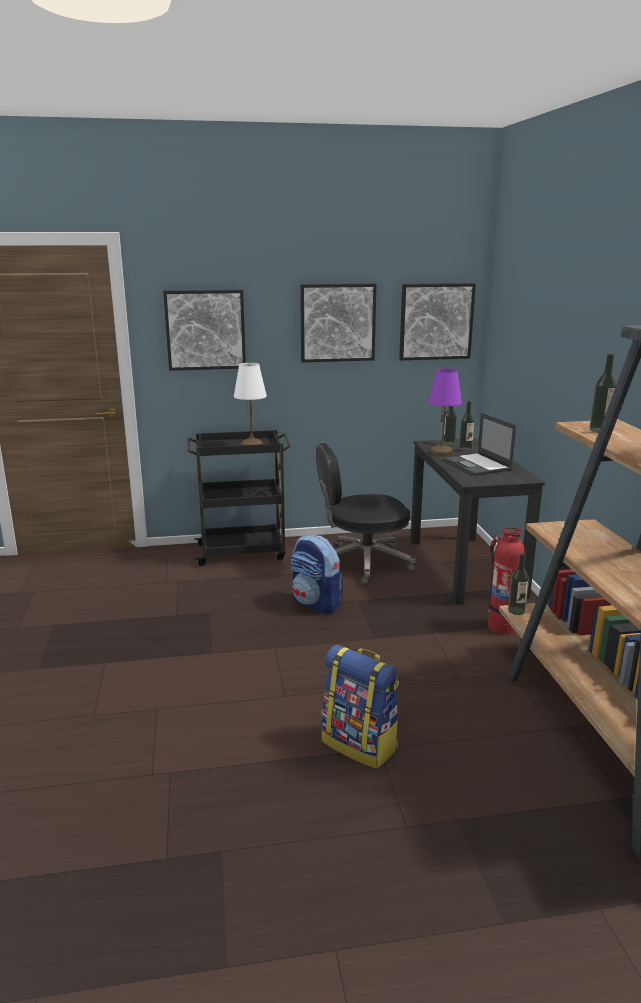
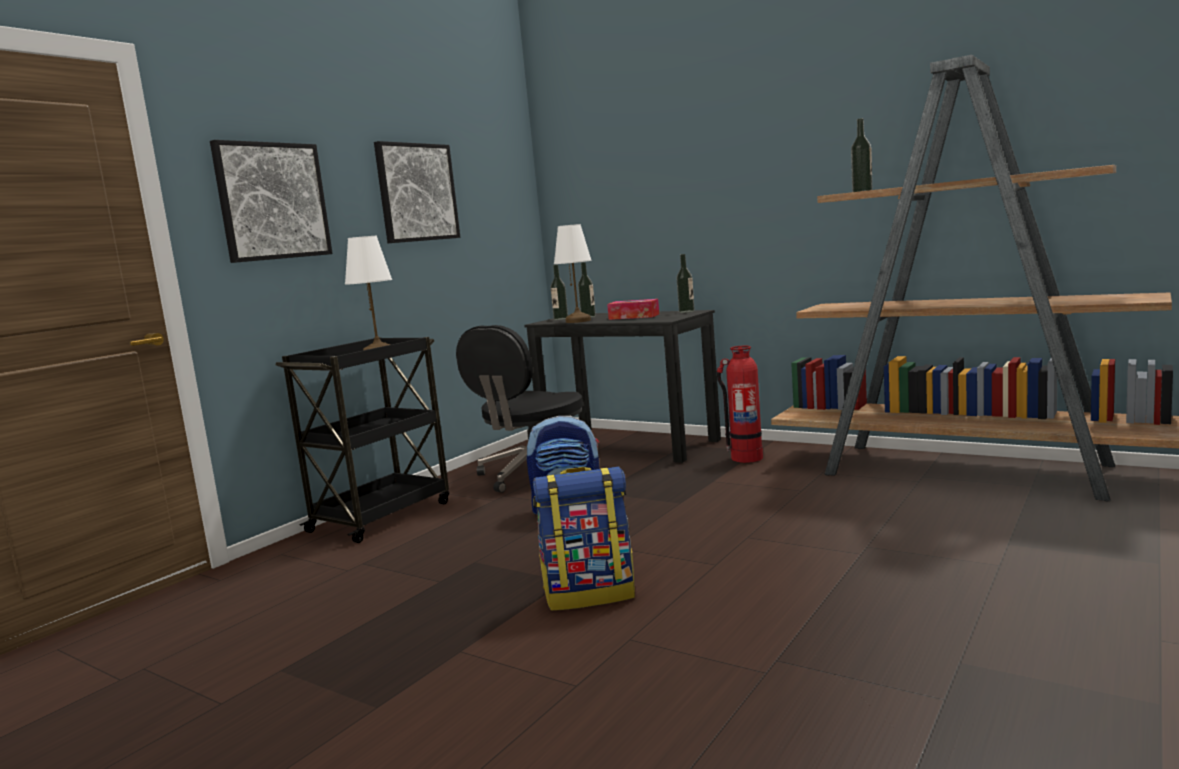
camera: 45 degrees left, 10 degrees down
backpack [321,645,399,769] -> backpack moved to [533,467,635,611]
picture [399,283,476,360] -> none
purple table lamp [428,368,462,456] -> white table lamp [554,224,592,323]
laptop [443,413,516,476] -> tissue box [607,299,659,320]
bottle [508,554,529,615] -> bottle moved to [676,254,695,313]

